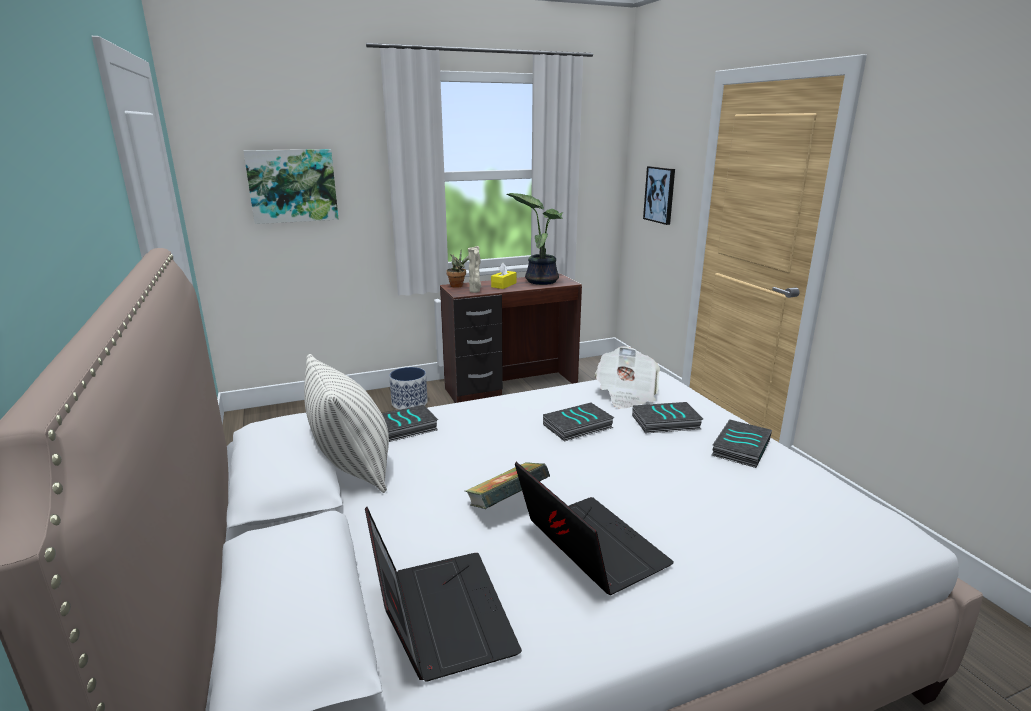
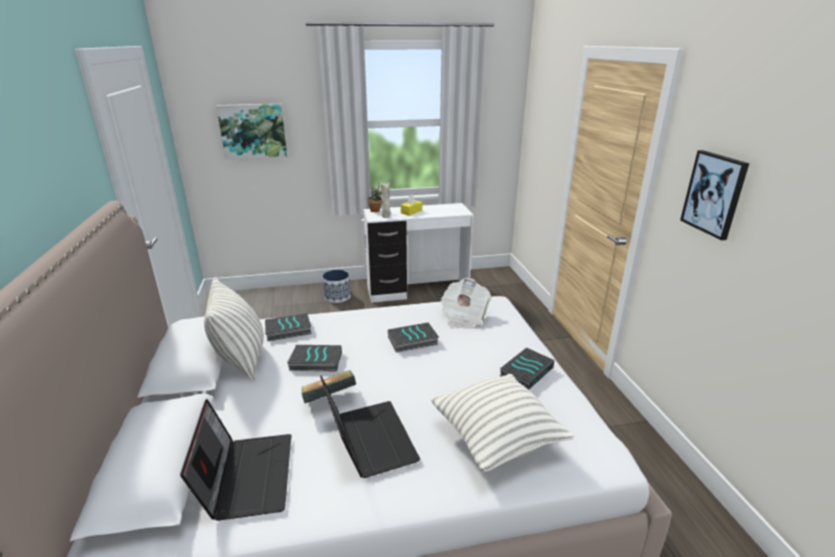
camera: 10 degrees right, 5 degrees up
brown desk [440,274,582,403] -> white desk [363,203,473,303]
potted plant [506,193,563,285] -> none
book [632,402,703,433] -> book moved to [287,345,342,371]
picture [643,166,675,225] -> picture moved to [680,150,749,240]
none -> pillow [431,374,574,472]

